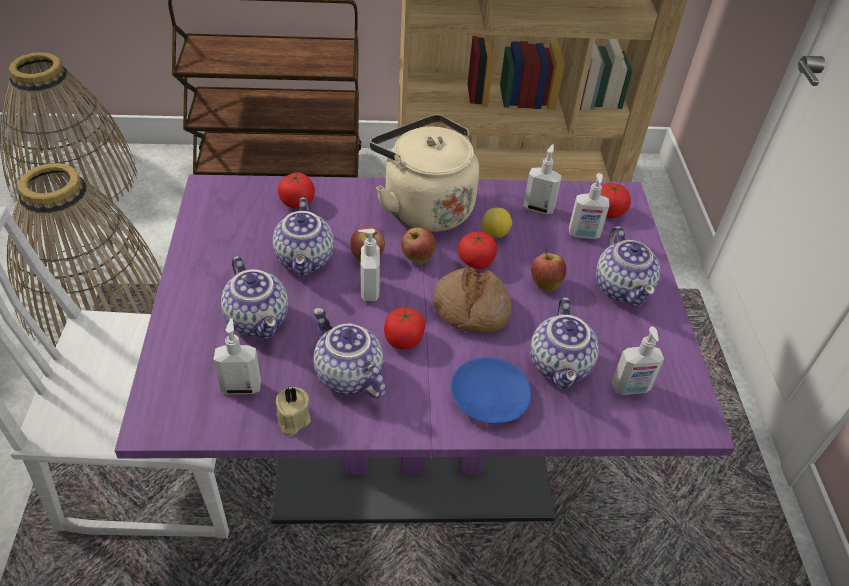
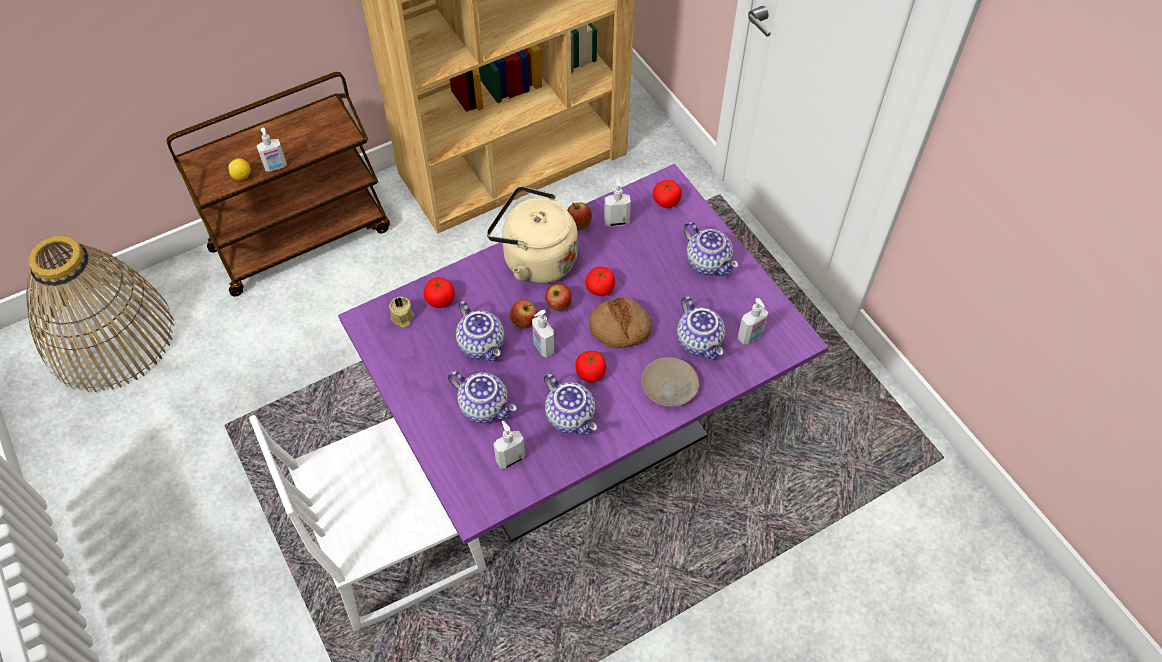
camera: 25 degrees left, 10 degrees up
basket [7,163,162,347] -> none
beige candle [276,387,311,435] -> beige candle moved to [389,297,414,328]
teapot [313,308,385,399] -> teapot turned 150 degrees counterclockwise [544,373,597,435]
blue plate [451,357,531,424] -> beige plate [641,357,699,407]
lemon [482,208,512,238] -> lemon moved to [228,158,250,180]
apple [531,249,566,291] -> apple moved to [567,202,592,230]
soap dispenser [569,173,610,239] -> soap dispenser moved to [257,128,287,172]

